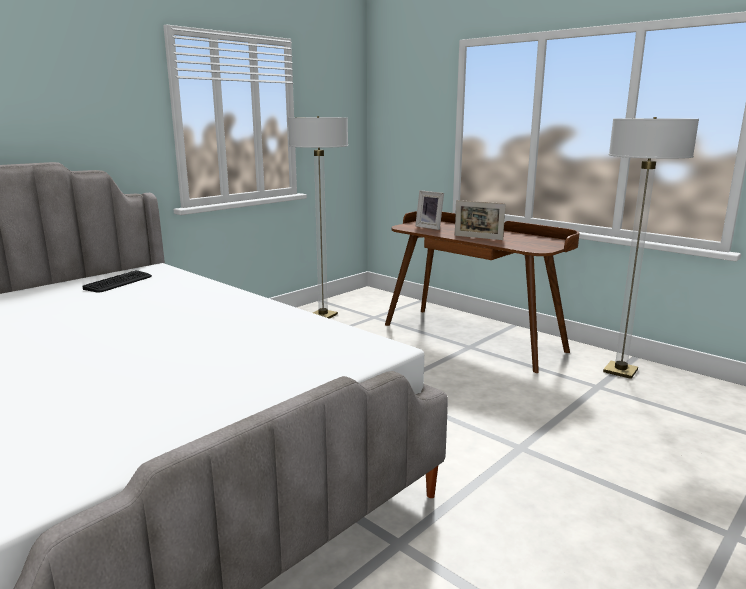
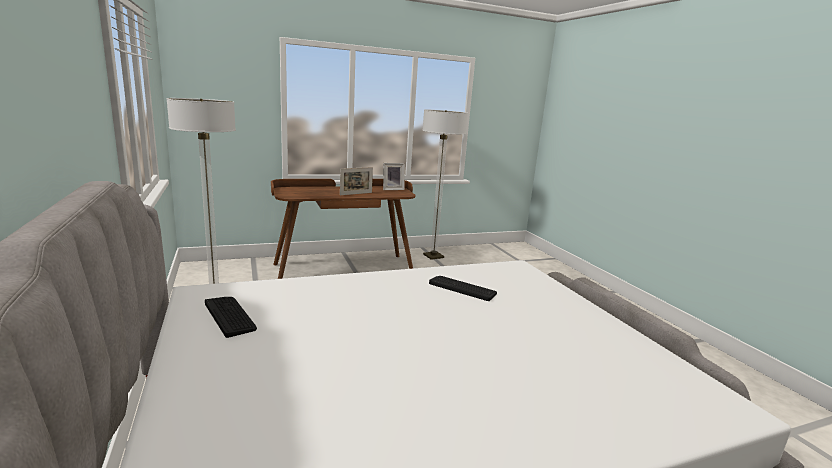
camera: 65 degrees left, 0 degrees up
picture frame [415,190,444,230] -> picture frame moved to [383,163,405,190]
none -> keyboard [429,276,497,301]

